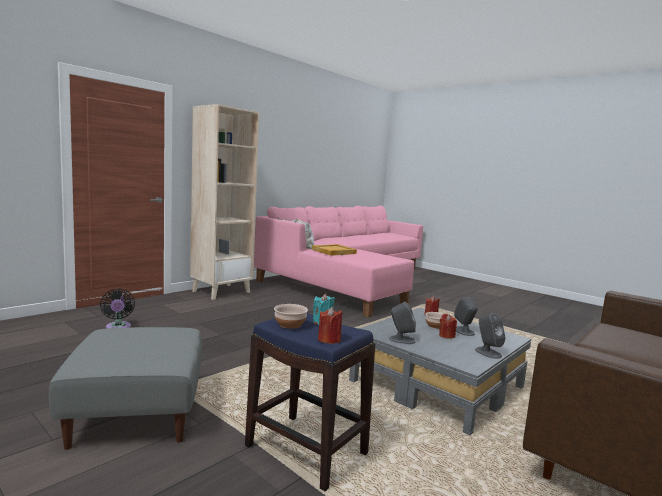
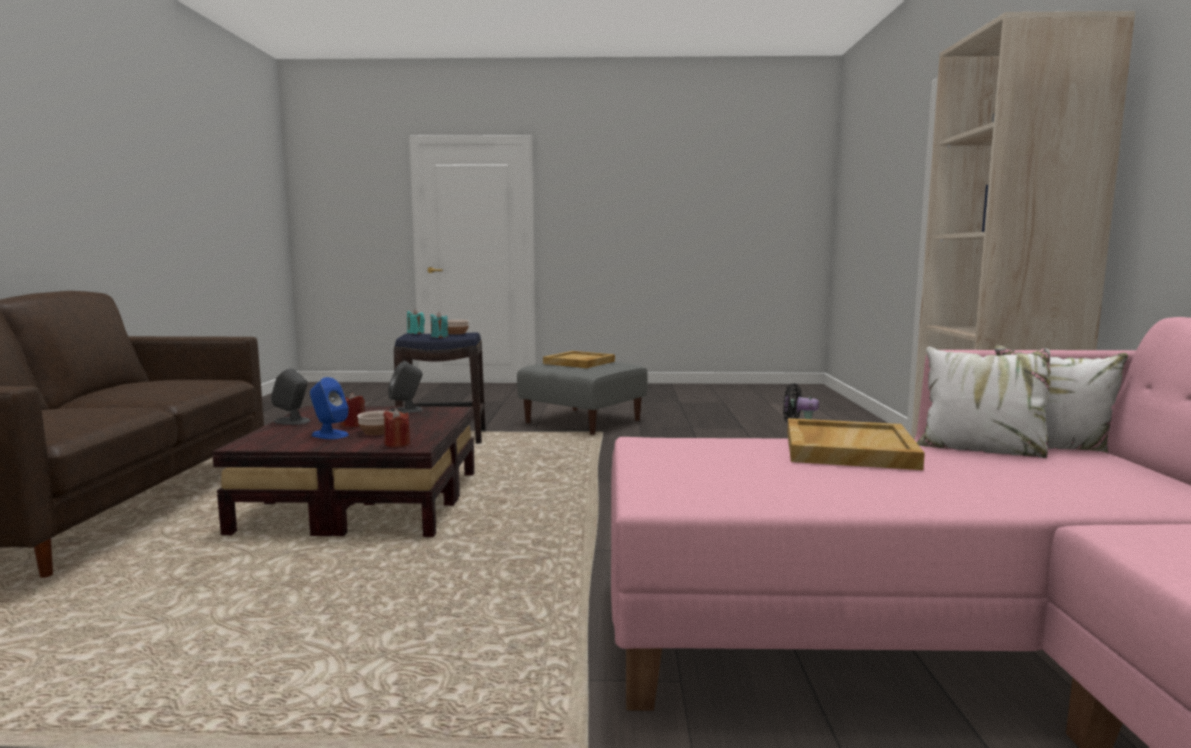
camera: 140 degrees right, 0 degrees up
red candle [318,307,343,344] -> turquoise candle [407,309,425,334]
grey coffee table [349,308,531,435] -> brown coffee table [212,406,475,537]
grey speaker [454,297,477,336] -> blue speaker [310,377,349,439]
none -> beige tray [543,351,615,368]

